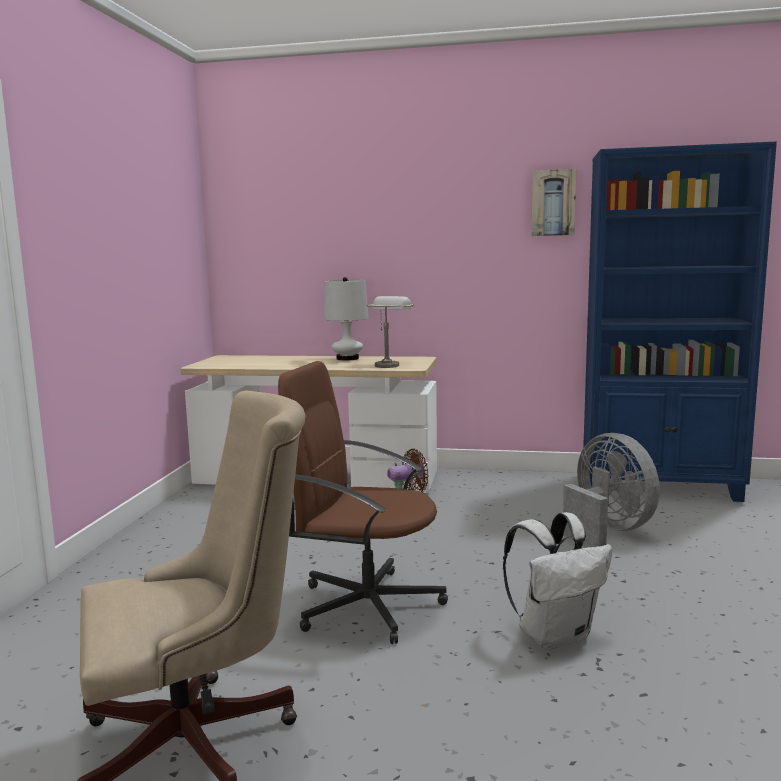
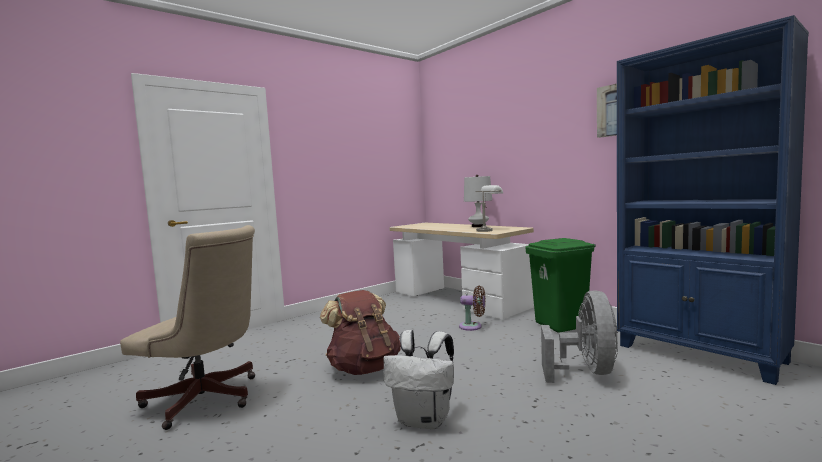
camera: 40 degrees right, 5 degrees down
brown office chair [278,361,448,644] -> brown backpack [320,290,401,375]
none -> green trash can [525,238,596,333]

